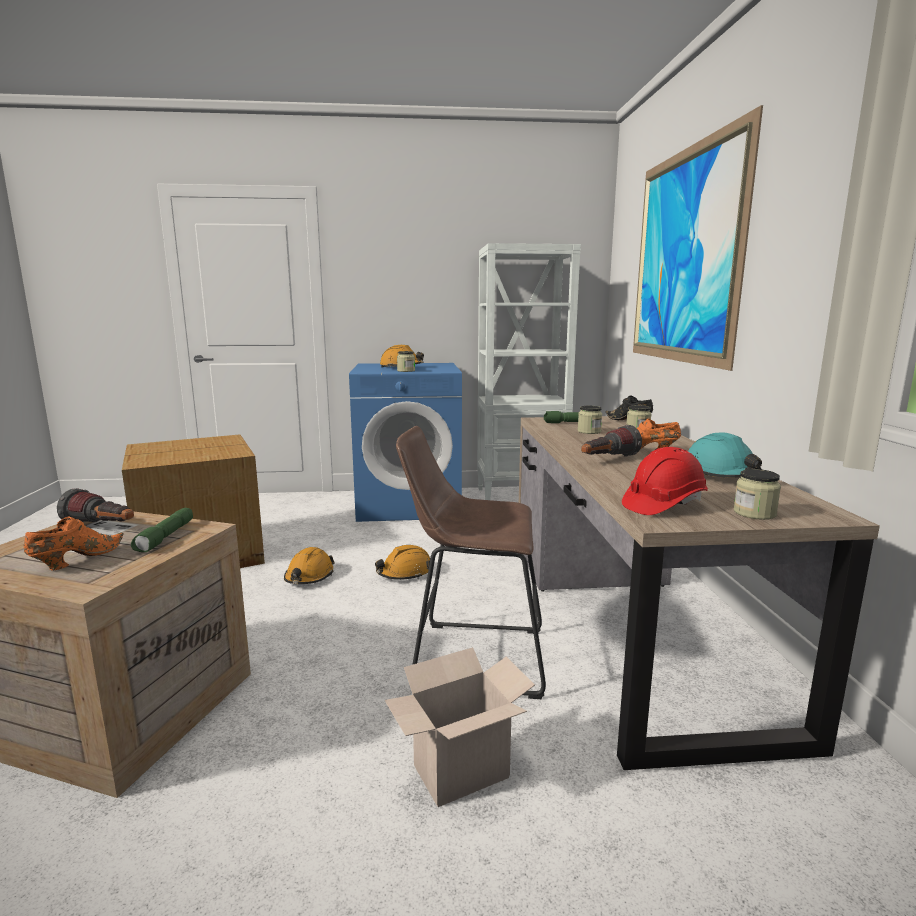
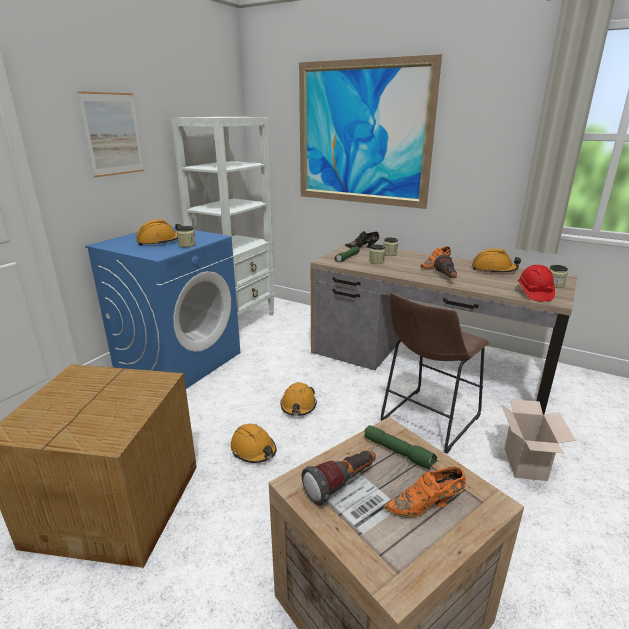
camera: 55 degrees left, 10 degrees up
orange shoe [24,516,124,570] -> orange shoe turned 75 degrees counterclockwise [383,466,466,518]
turquoise hard hat [688,433,762,478] -> orange hard hat [472,249,521,274]
none -> picture [78,91,144,177]

